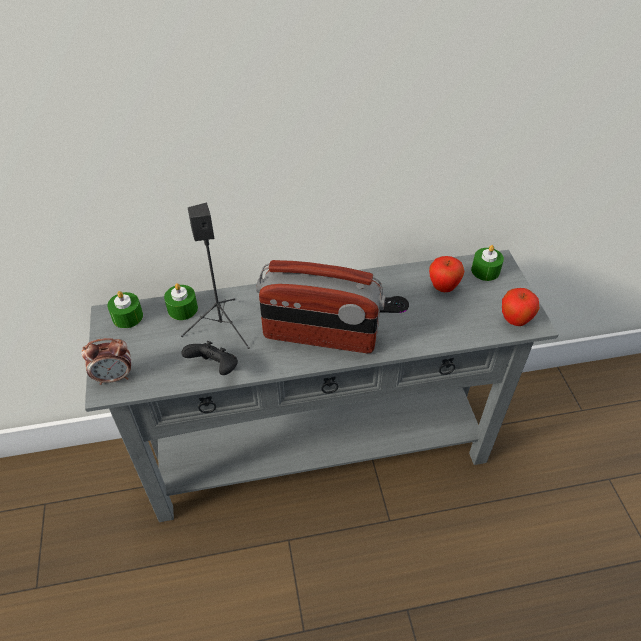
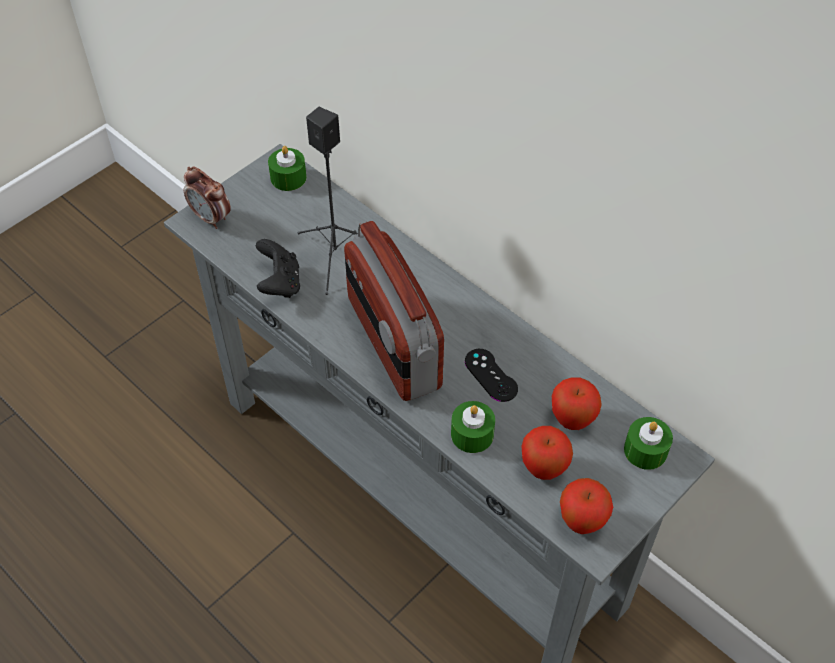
camera: 55 degrees right, 5 degrees up
green candle [164,283,198,320] -> green candle moved to [451,401,495,453]
none -> apple [521,426,573,480]

